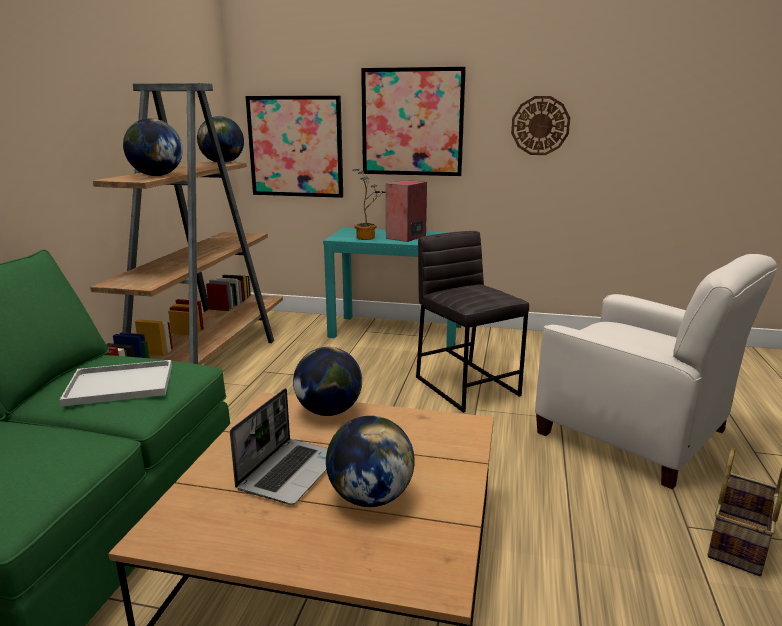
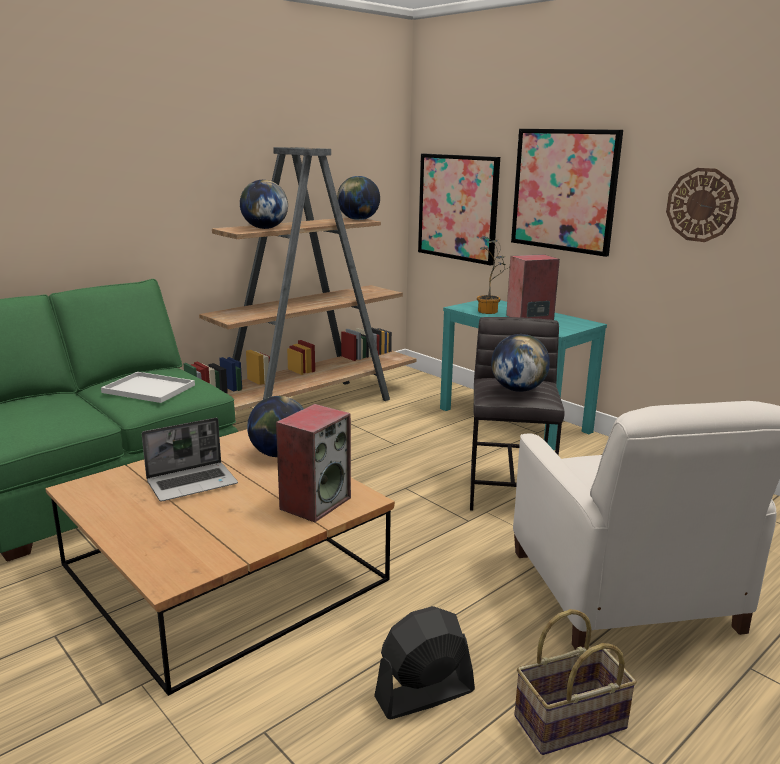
camera: 35 degrees right, 0 degrees up
globe [326,416,415,507] -> globe moved to [491,334,550,392]
none -> speaker [276,404,351,522]
none -> black fan [374,606,475,719]

